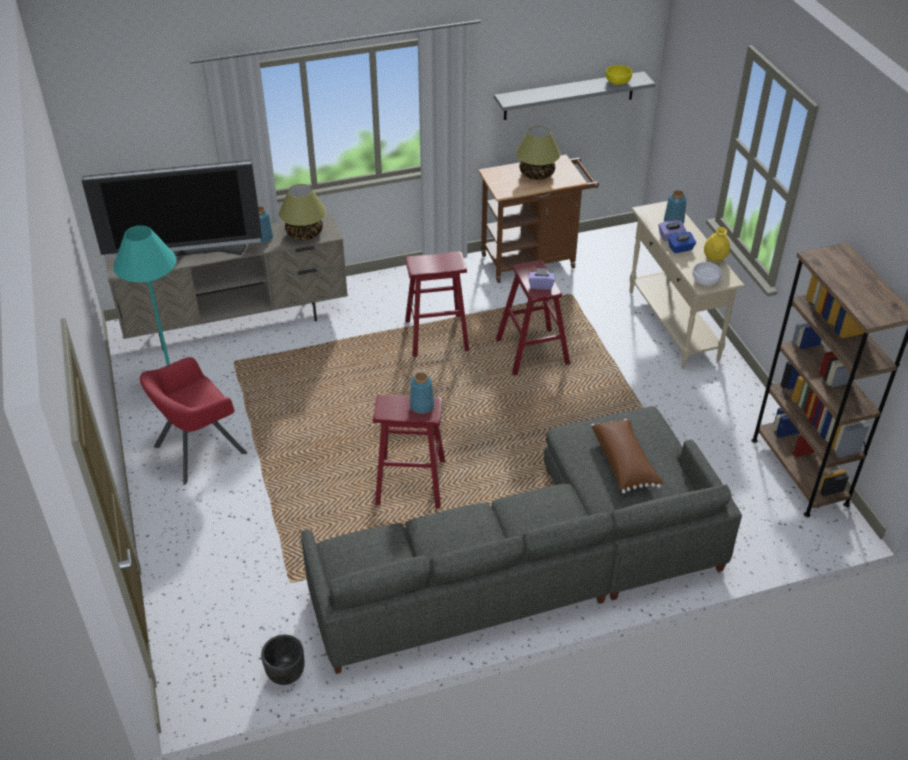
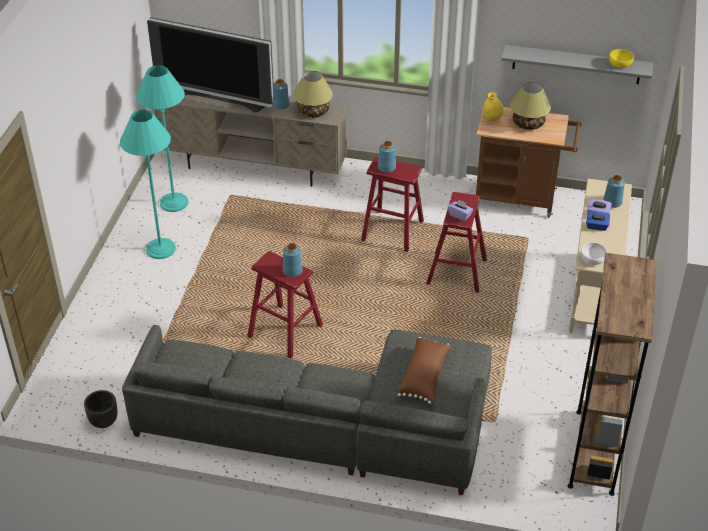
camera: 30 degrees right, 0 degrees up
red armchair [140,357,247,485] -> turquoise floor lamp [120,109,176,259]
yellow vase [704,227,730,262] -> yellow vase moved to [482,92,504,121]
none -> blue vase [378,141,396,173]

